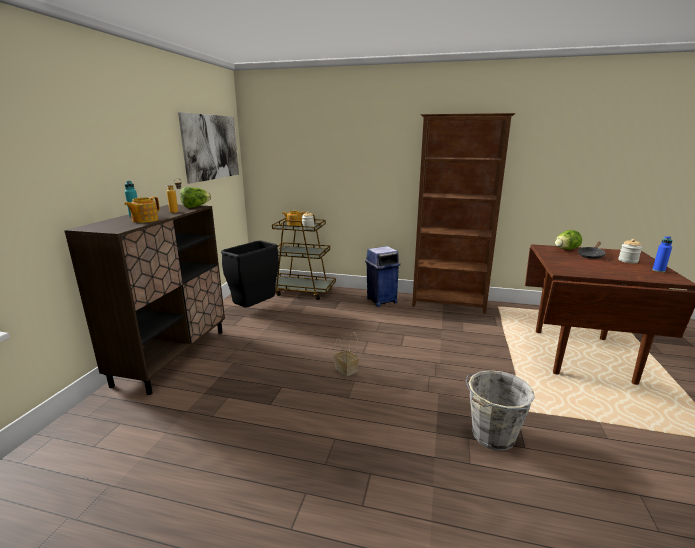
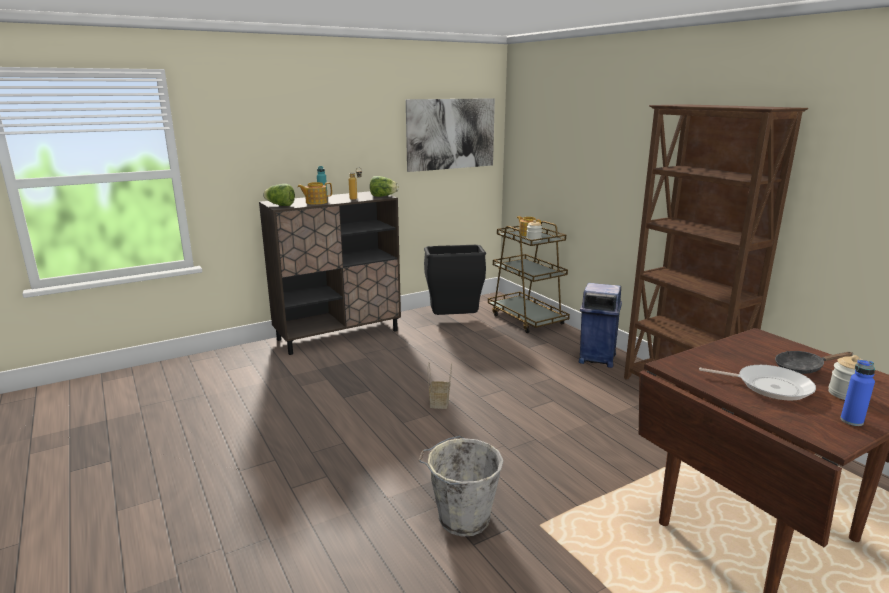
camera: 45 degrees right, 0 degrees up
lettuce [555,230,582,250] -> lettuce moved to [263,184,295,206]
none -> frying pan [699,365,816,400]

